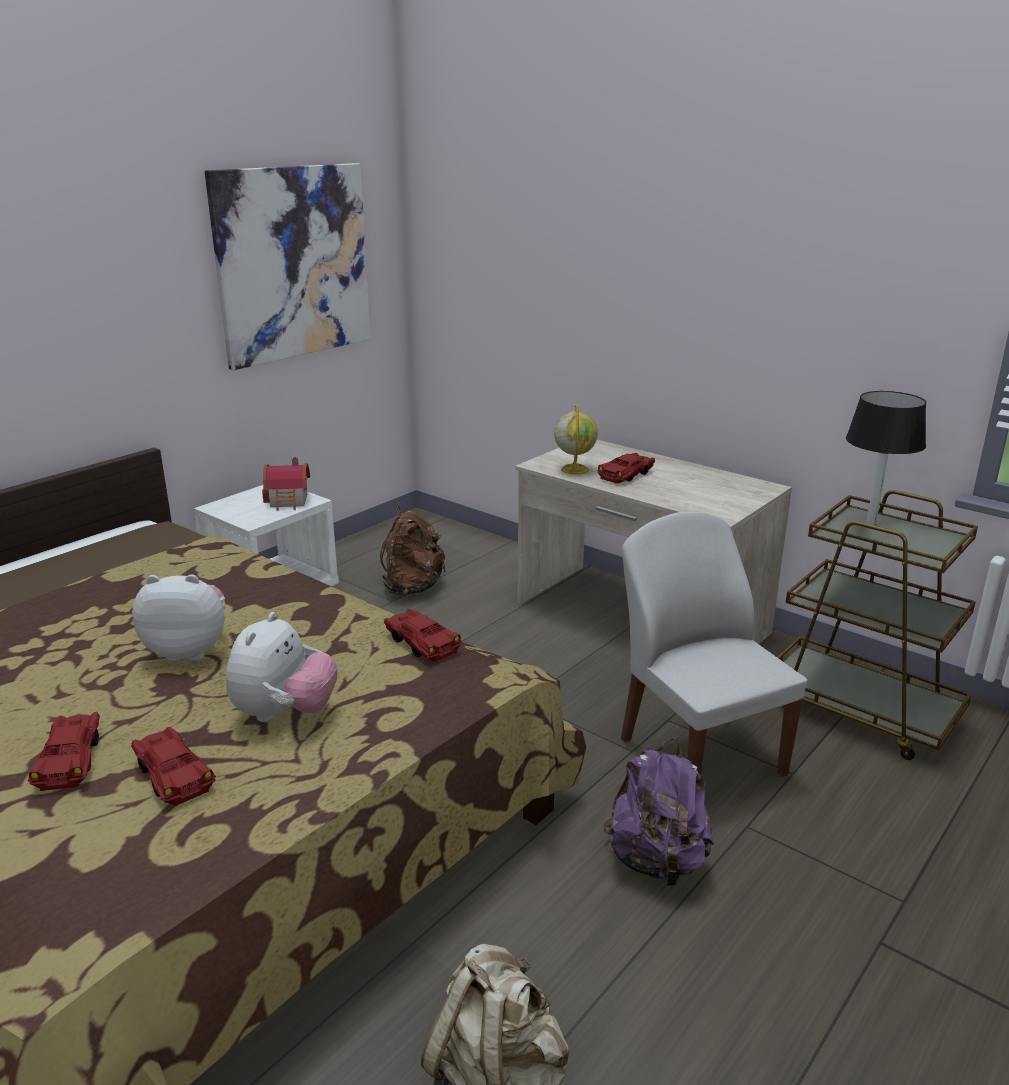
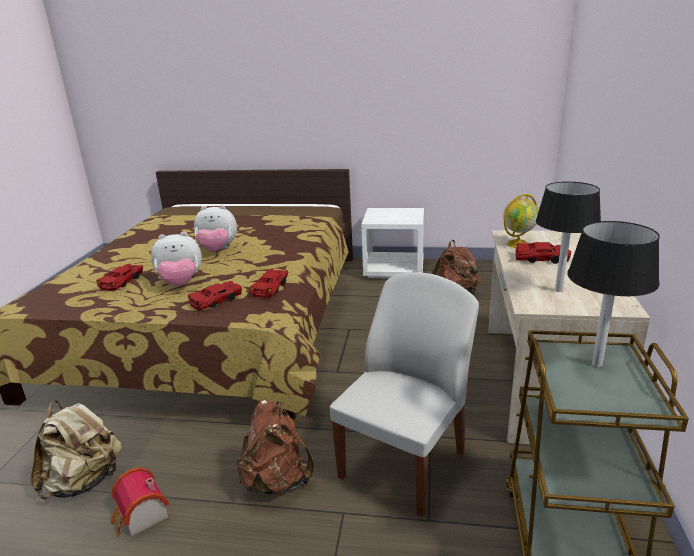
camera: 60 degrees right, 0 degrees up
red toy car [28,712,100,791] -> red toy car moved to [188,281,242,311]
plush toy [132,575,225,661] -> plush toy turned 120 degrees clockwise [194,205,237,252]
picture [205,163,371,370] -> none
toy house [262,457,310,511] -> toy house moved to [112,467,169,537]
purple backpack [603,738,714,887] -> brown backpack [237,400,314,495]
none -> black table lamp [536,182,601,292]

